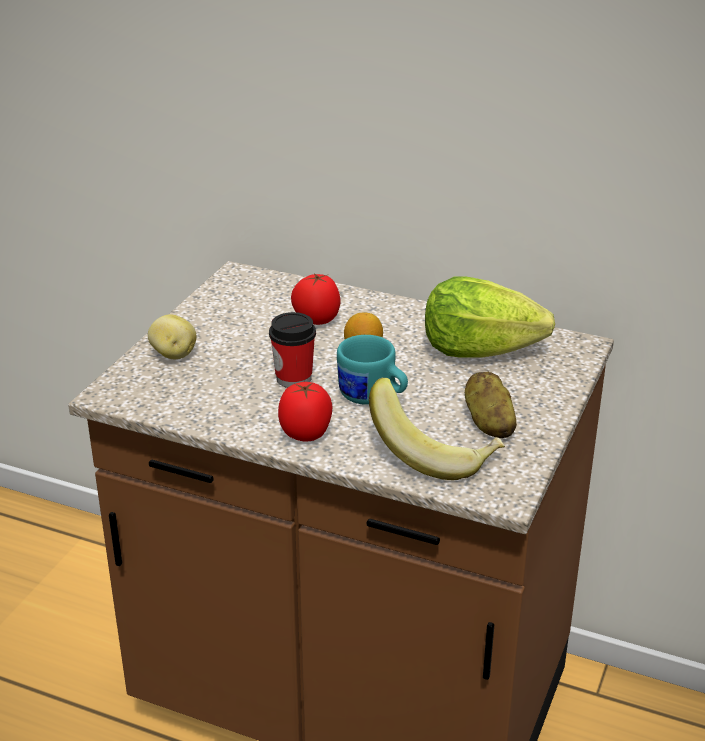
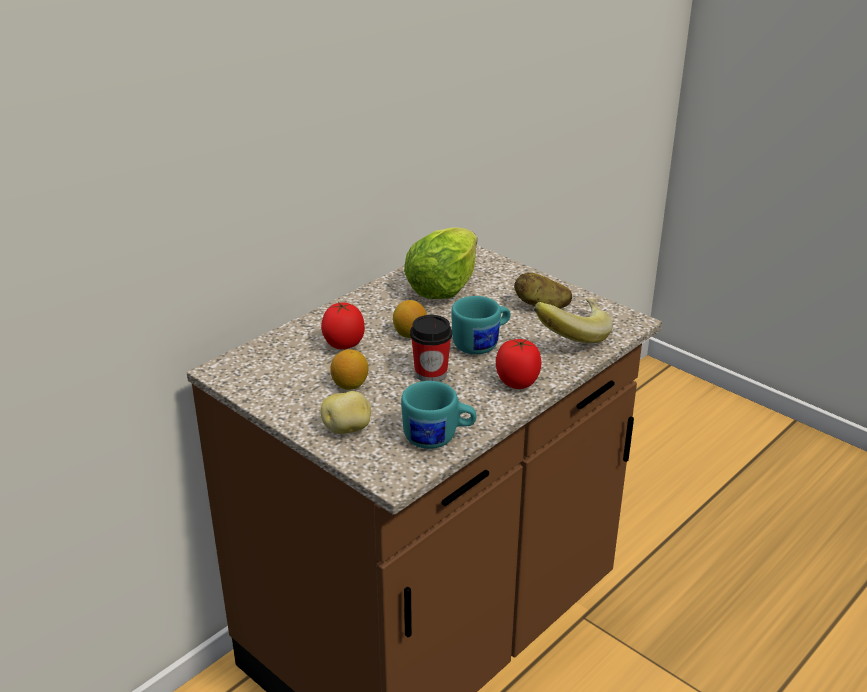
camera: 70 degrees left, 0 degrees up
none -> lemon [330,349,368,390]
none -> turquoise mug [401,381,476,449]

